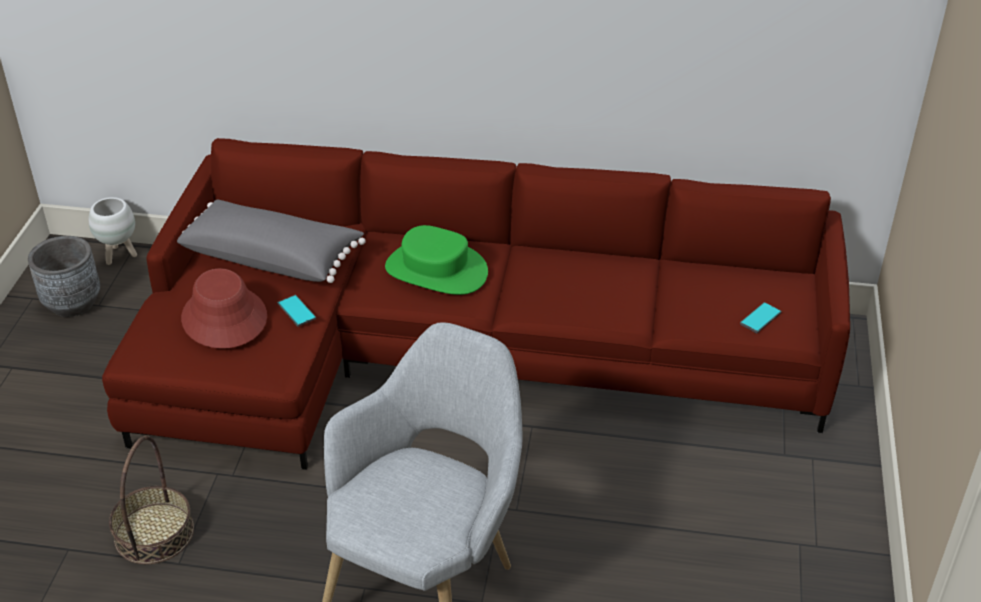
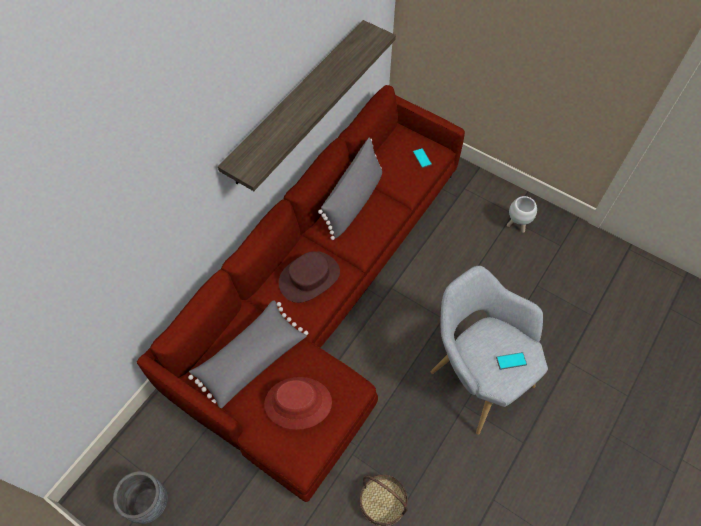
camera: 65 degrees left, 20 degrees up
white planter [89,197,137,265] -> white planter moved to [507,196,537,233]
phone [277,295,316,327] -> phone moved to [496,352,527,370]
green hat [385,225,488,295] -> brown hat [279,251,340,303]
none -> shelf [218,20,396,191]
none -> grey pillow [318,138,382,240]

